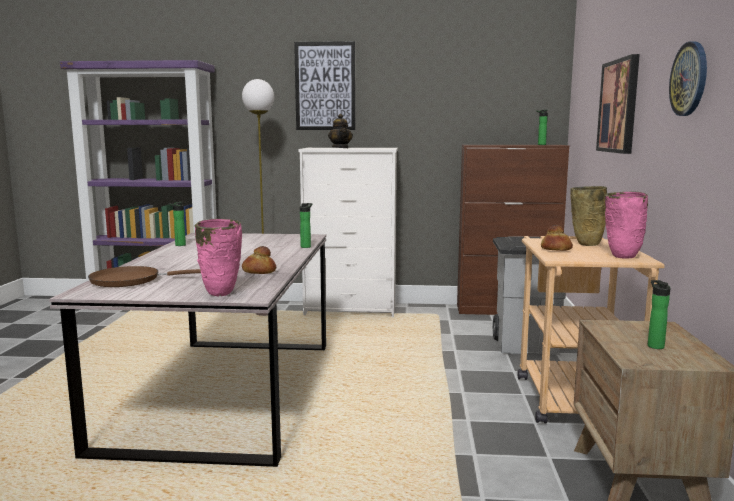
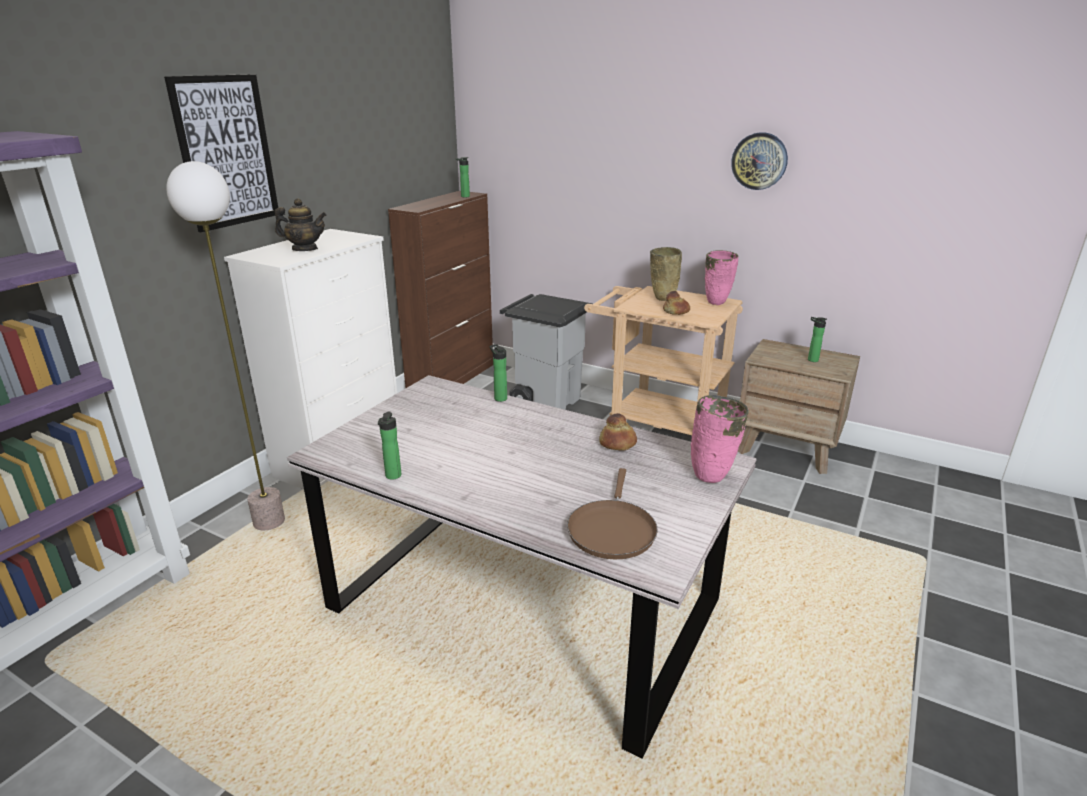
camera: 65 degrees left, 15 degrees up
picture [596,54,640,154] -> none

